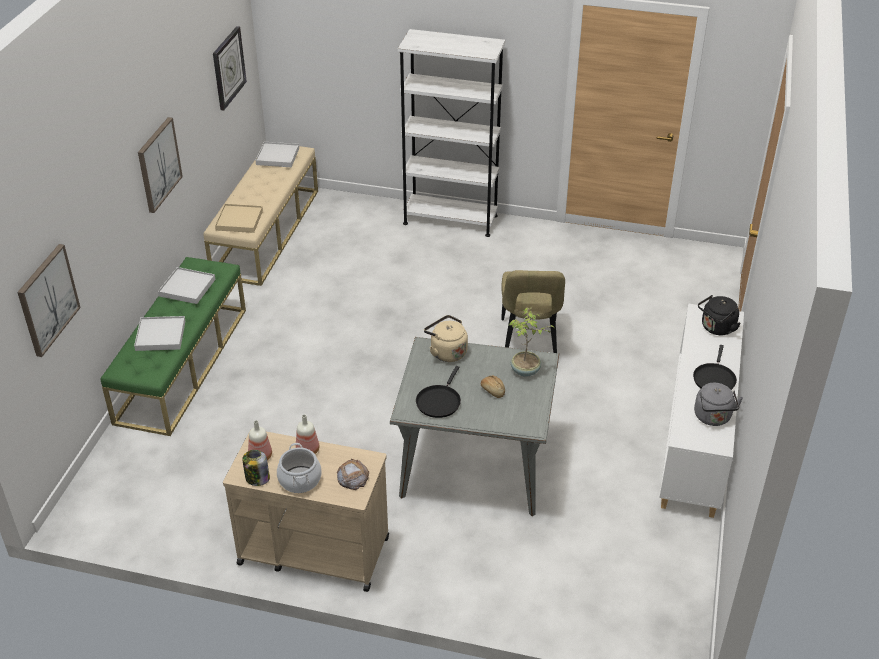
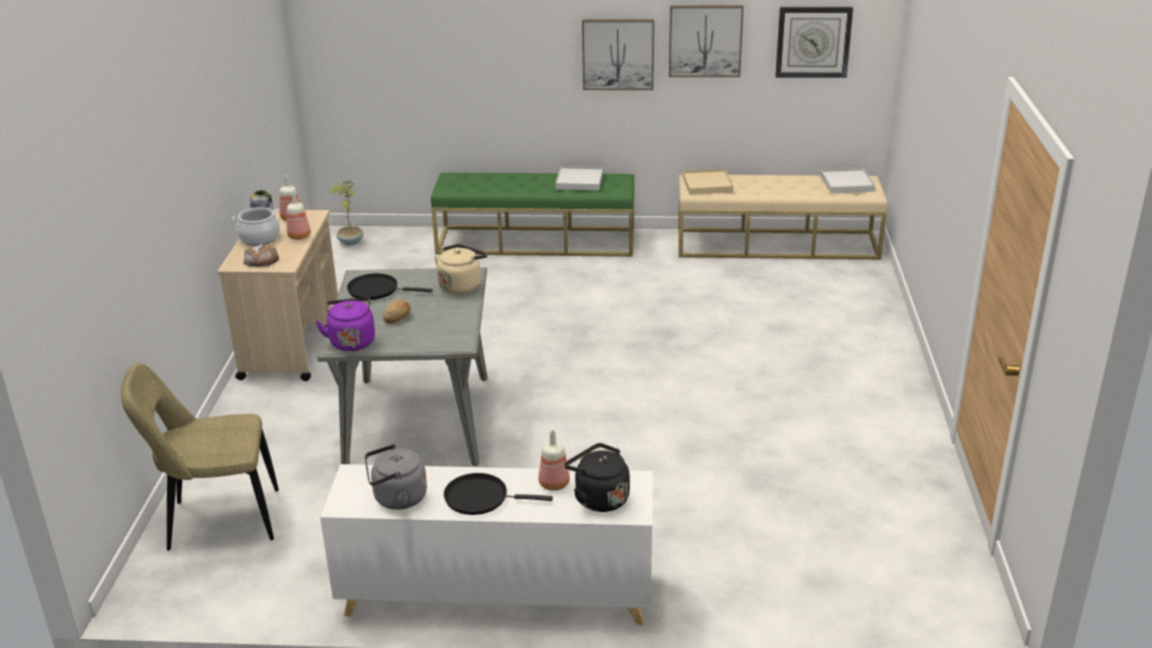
camera: 80 degrees right, 10 degrees down
picture [17,244,81,357] -> picture moved to [669,5,744,77]
white tray [134,316,185,351] -> none
white bookcase [398,29,505,237] -> none
beige chair [501,270,565,353] -> beige chair moved to [121,363,279,551]
potted plant [509,307,555,377] -> potted plant moved to [329,181,363,246]
none -> purple kettle [316,297,375,351]
none -> bottle [539,430,570,491]

